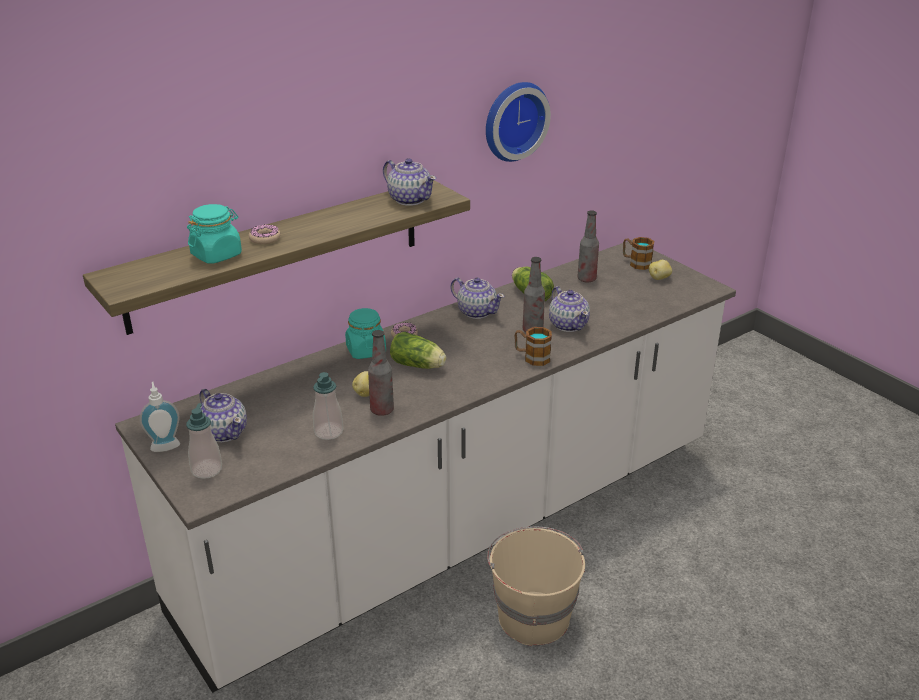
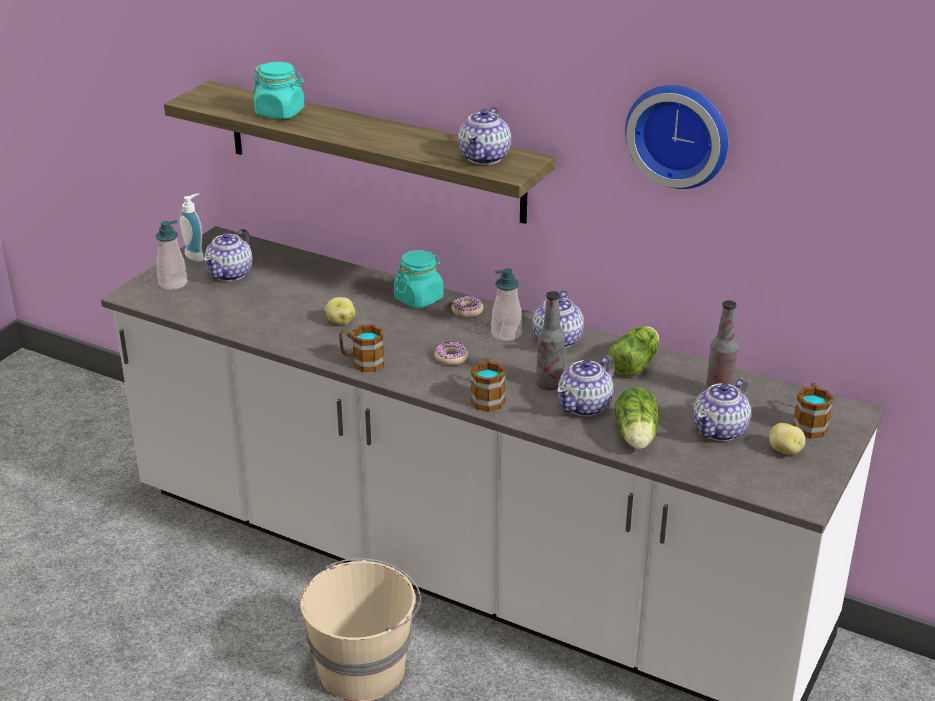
camera: 65 degrees right, 0 degrees up
donut [249,224,281,244] -> donut moved to [434,342,468,365]
soap dispenser [313,372,343,440] -> soap dispenser moved to [491,268,522,341]
bottle [368,330,394,416] -> none
lettuce [390,332,446,369] -> lettuce moved to [615,387,658,449]
none -> mug [338,325,384,372]
none -> teapot [693,378,751,441]

